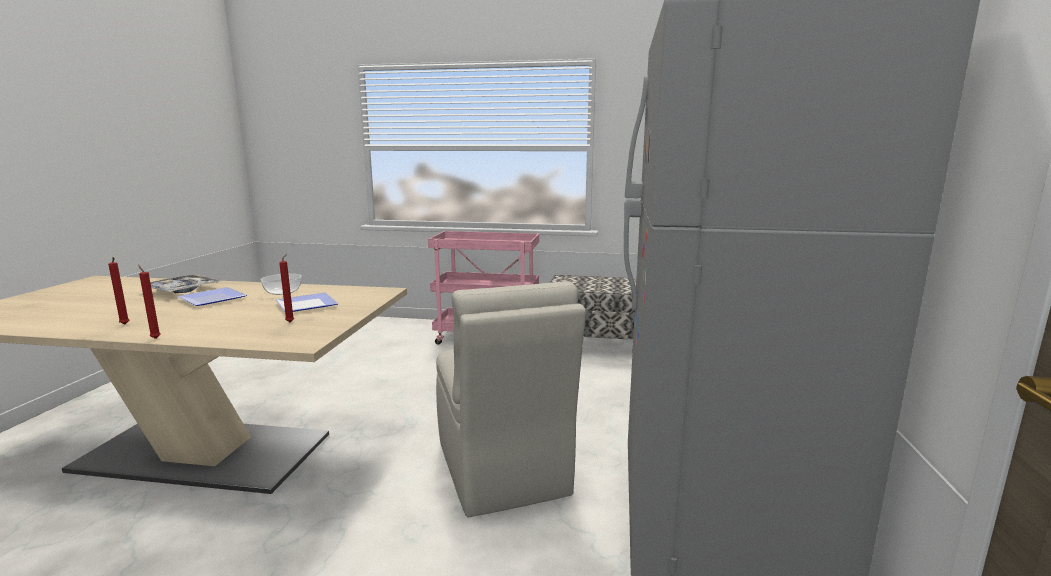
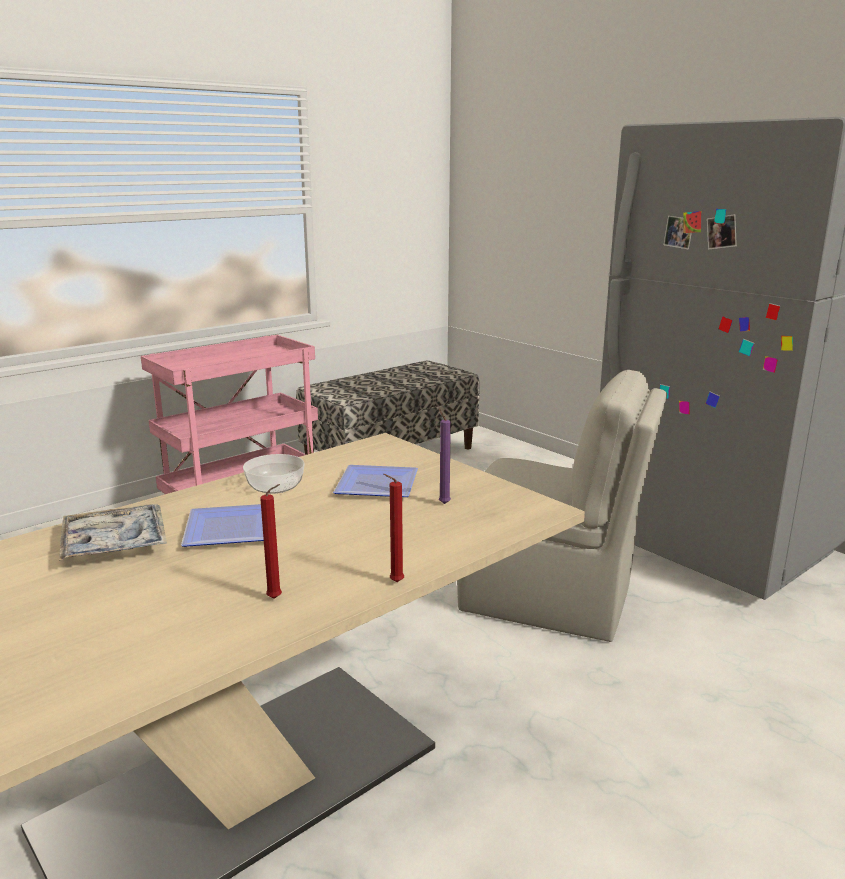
camera: 50 degrees left, 5 degrees up
red candle [279,254,294,322] -> purple candle [439,409,451,504]

